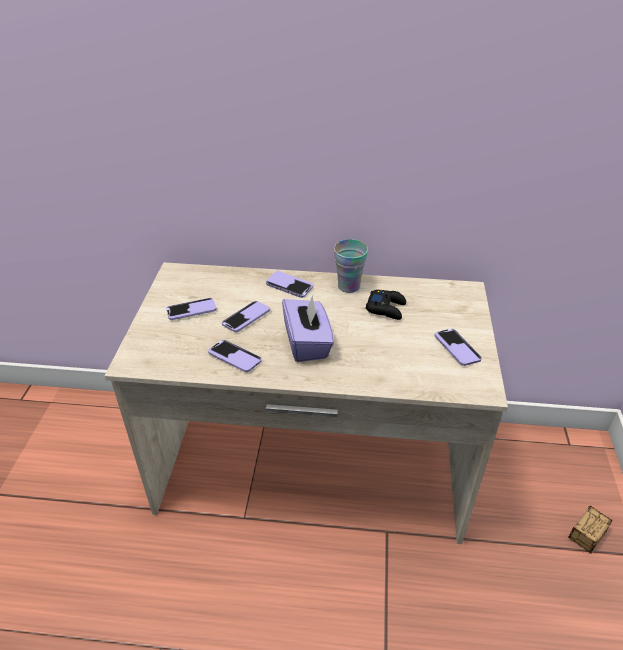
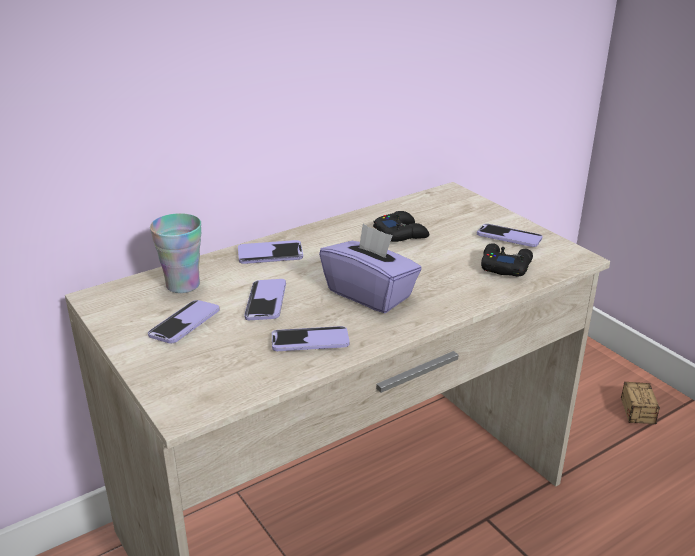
camera: 40 degrees left, 10 degrees down
cup [334,239,368,293] -> cup moved to [150,213,201,293]
none -> black game controller [481,243,533,276]

